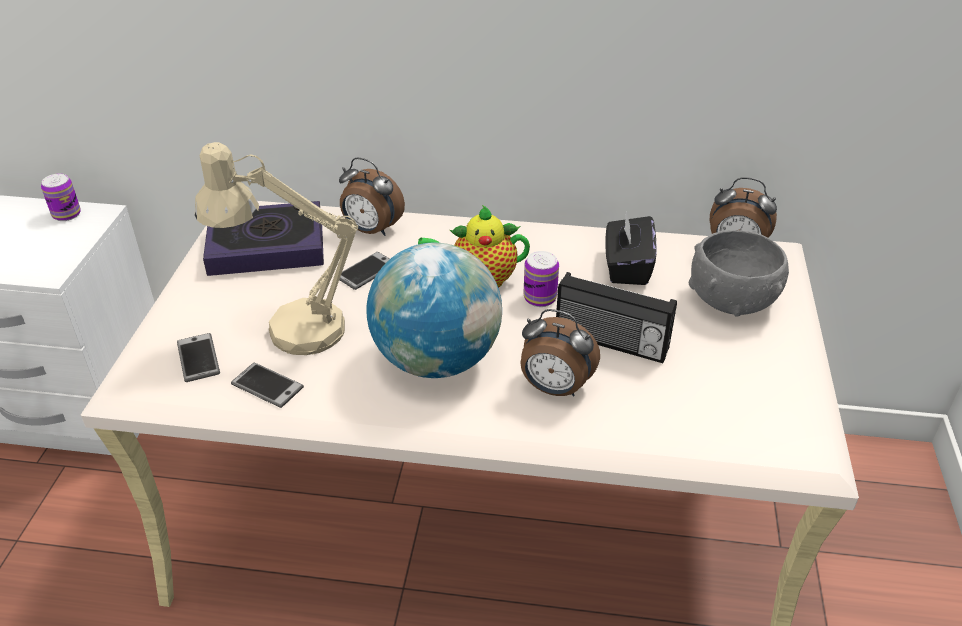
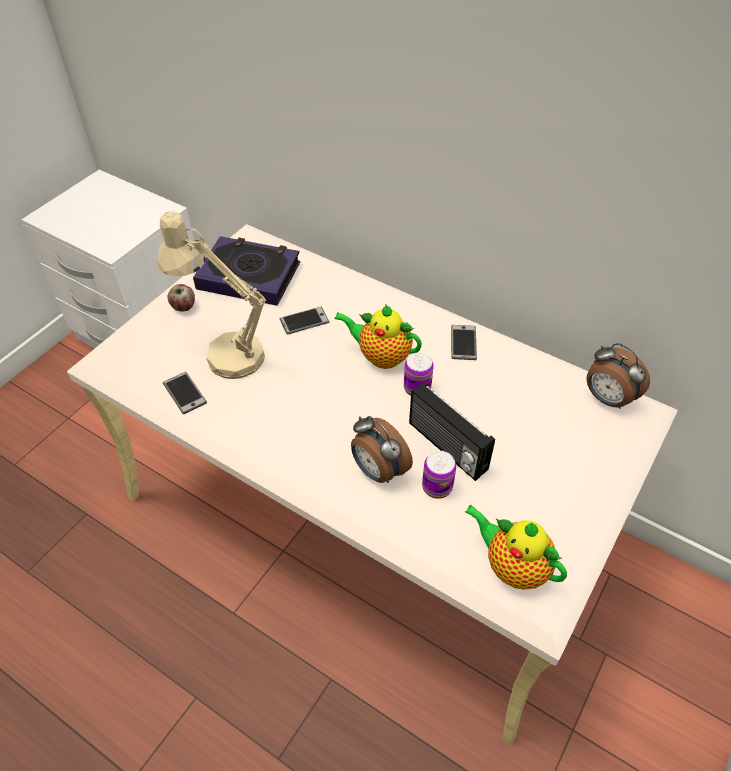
camera: 25 degrees right, 10 degrees up
can [41,174,81,221] -> can moved to [422,451,456,499]
phone [177,333,220,382] -> phone moved to [451,325,477,360]
alarm clock [339,157,405,236] -> none
globe [367,243,502,378] -> none
black tissue box [605,211,657,285] -> none
grey bowl [689,230,789,317] -> none
none -> apple [168,284,195,312]
none -> teapot [465,505,567,590]

